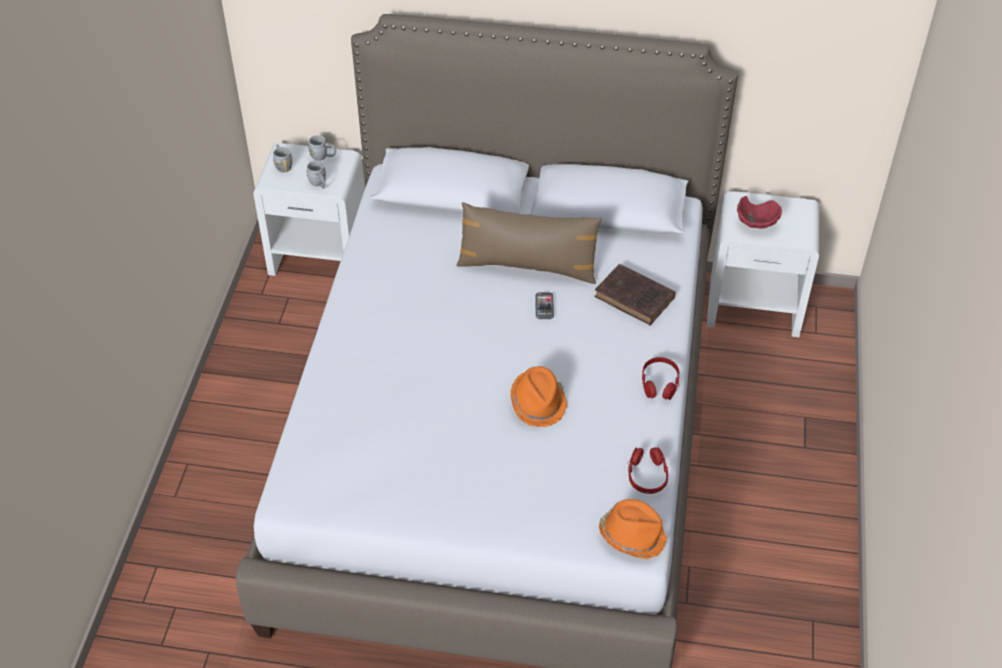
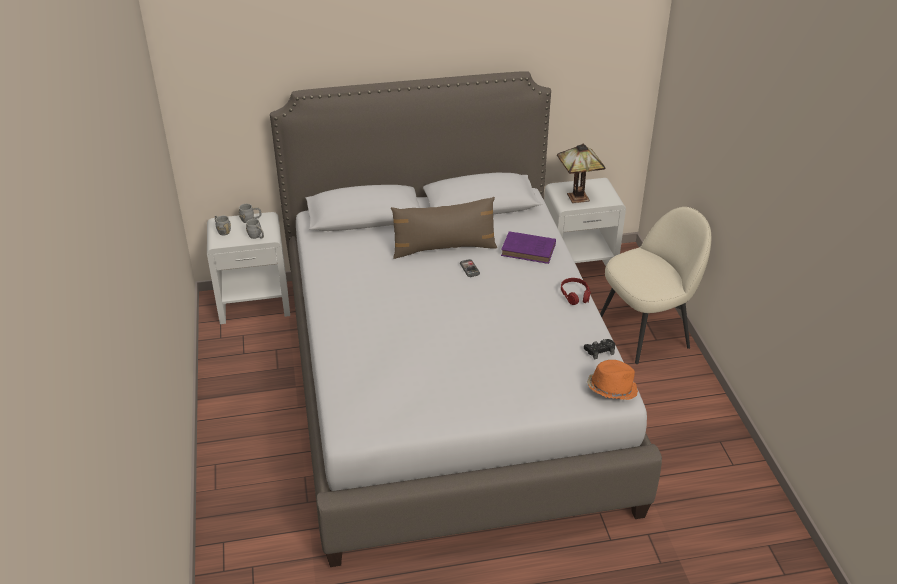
camera: 20 degrees left, 10 degrees down
orange hat [510,366,568,427] -> none
brown book [594,264,676,325] -> purple book [501,231,556,264]
red headphones [628,447,668,494] -> black game controller [584,339,615,359]
red bowl [737,196,782,228] -> table lamp [557,144,606,203]
none -> beige chair [600,207,711,364]

